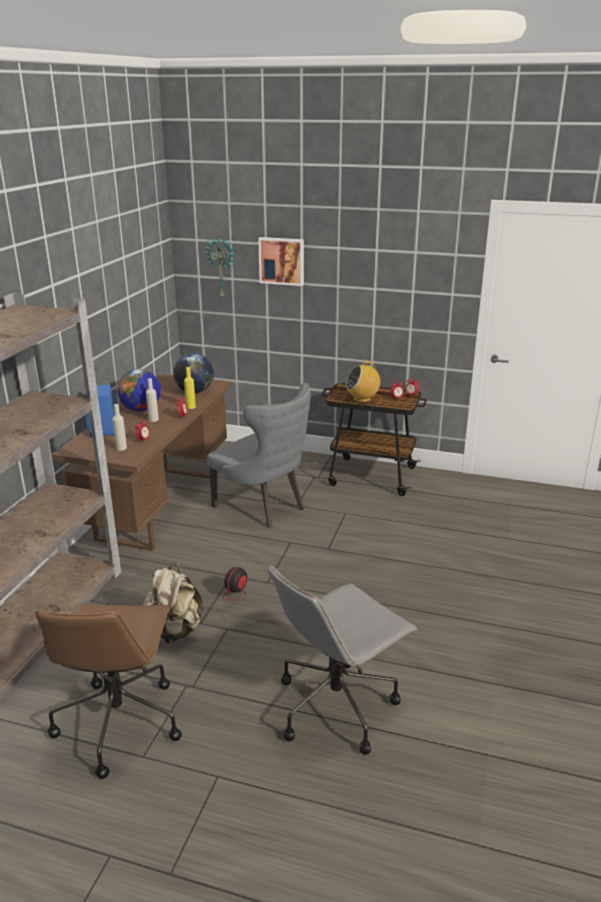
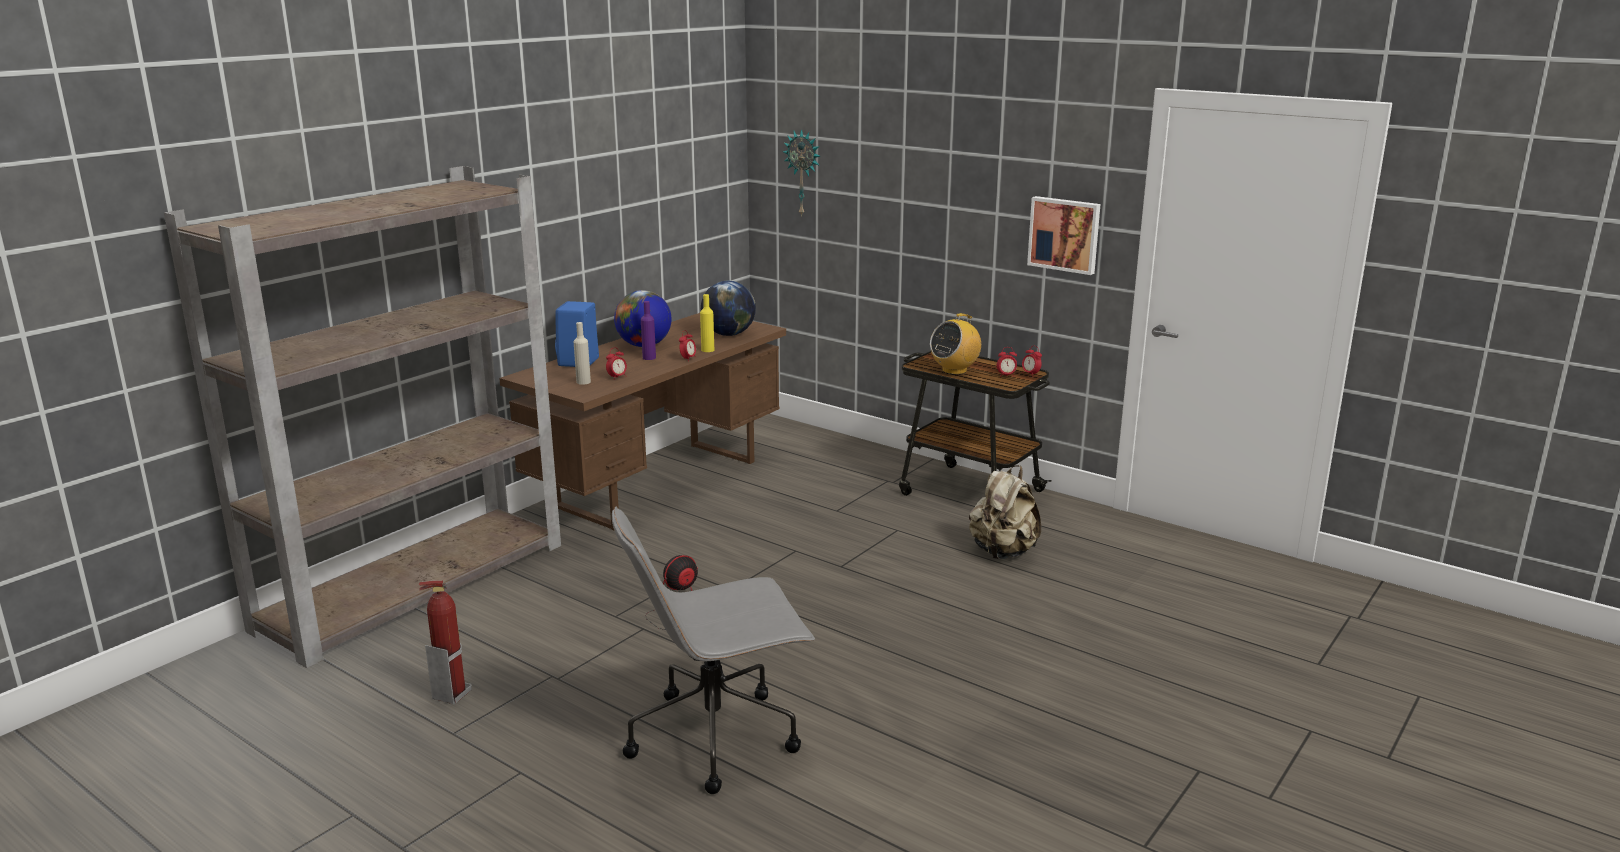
camera: 20 degrees right, 5 degrees down
brown office chair [35,603,182,779] -> fire extinguisher [419,580,472,705]
beige backpack [142,563,203,643] -> beige backpack moved to [969,465,1041,559]
beige bottle [146,378,159,422] -> purple bottle [641,301,656,360]
grey chair [207,383,311,529] -> none
picture [258,237,304,286] -> picture moved to [1027,196,1101,275]
radio [346,361,380,403] -> radio turned 45 degrees counterclockwise [930,313,981,375]

